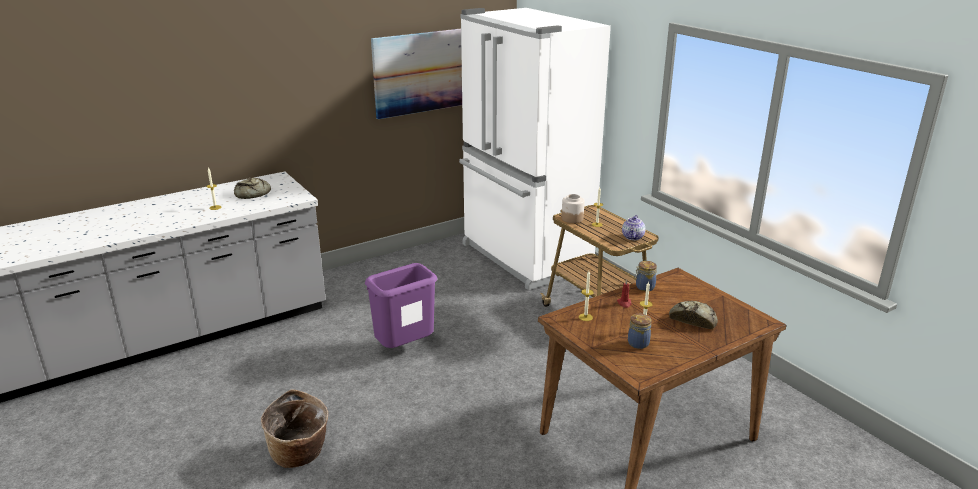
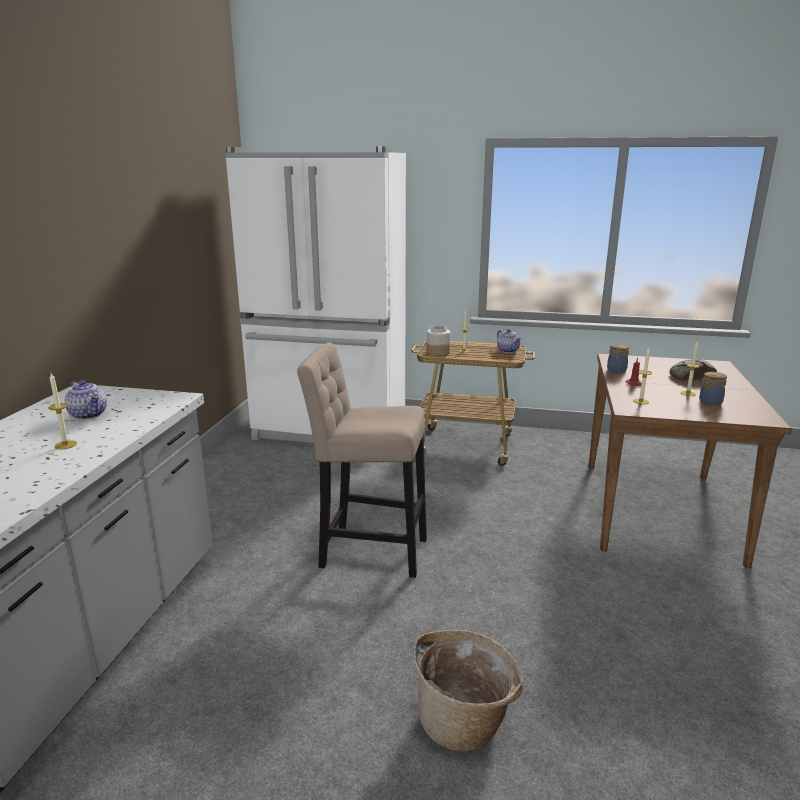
camera: 45 degrees left, 5 degrees down
bread [234,177,271,199] -> teapot [65,380,107,420]
purple trash can [365,263,437,348] -> beige stool [297,342,427,578]
picture [371,29,462,119] -> none

